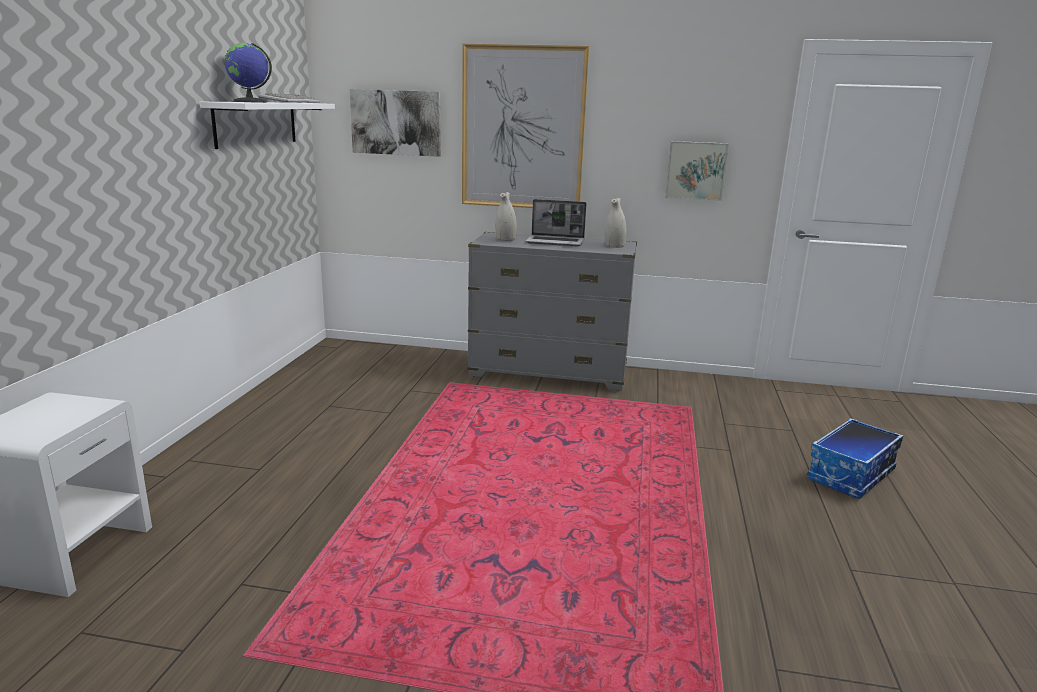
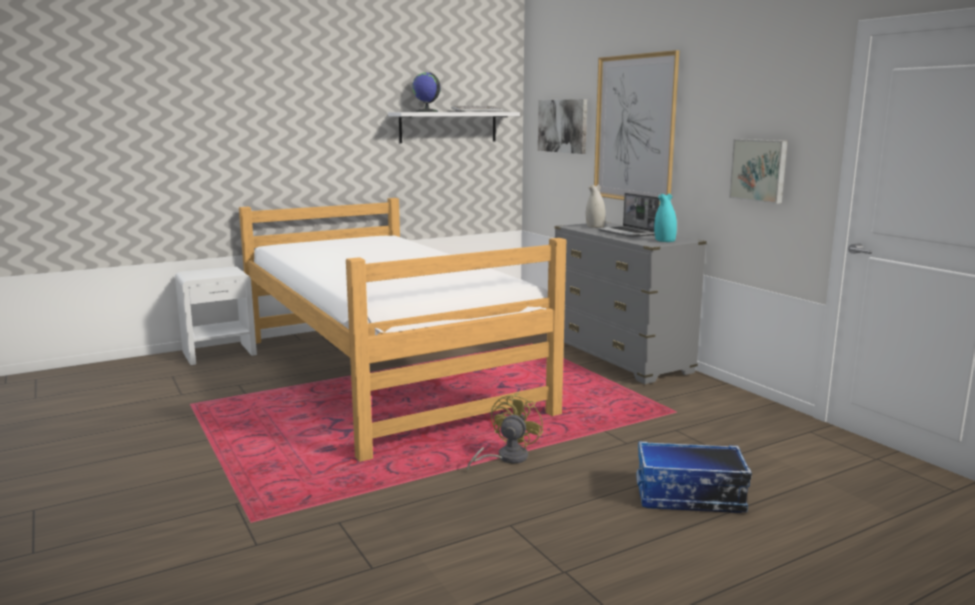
camera: 50 degrees right, 5 degrees down
white vase [605,198,626,248] -> turquoise vase [654,193,677,242]
none -> bed [239,198,566,462]
none -> yellow fan [467,393,543,472]

